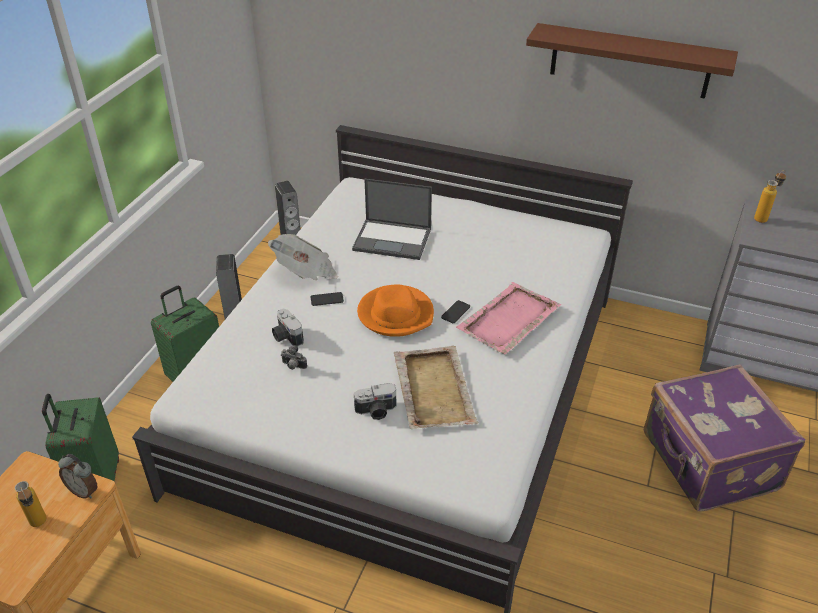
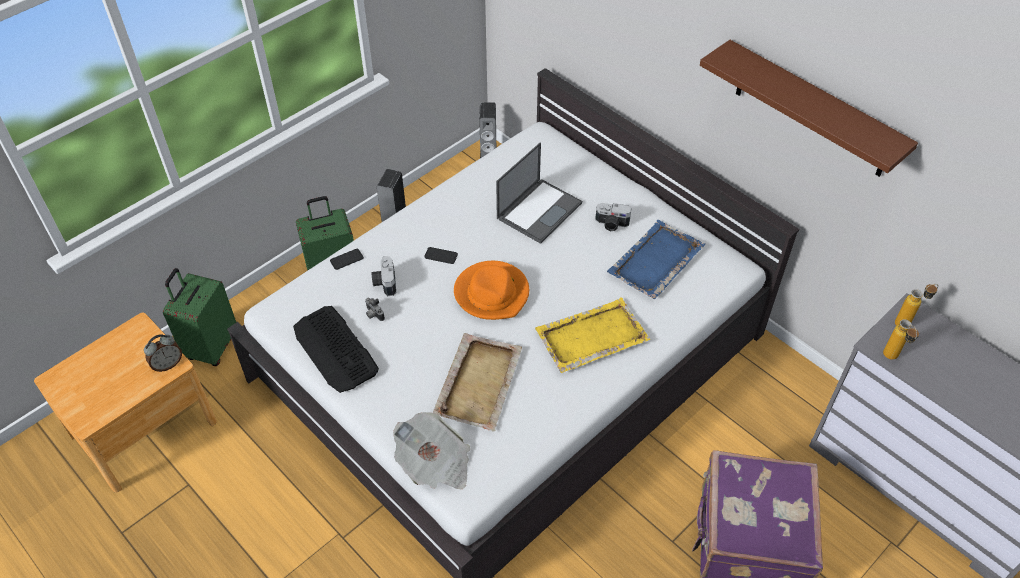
camera: 25 degrees right, 10 degrees up
bottle [15,481,47,527] -> bottle moved to [883,319,919,360]
alarm clock [58,454,97,499] -> alarm clock turned 90 degrees counterclockwise [144,334,182,372]
newspaper [268,234,338,280] -> newspaper moved to [393,412,470,489]
laptop [352,179,432,260] -> laptop turned 90 degrees counterclockwise [496,142,582,244]
camera [354,383,396,420] -> camera moved to [595,203,632,231]
phone [441,300,470,323] -> phone moved to [330,249,364,270]
pink tray [456,282,561,354] -> yellow tray [535,297,650,373]
none -> keyboard [293,306,379,393]
none -> blue tray [607,220,705,299]

